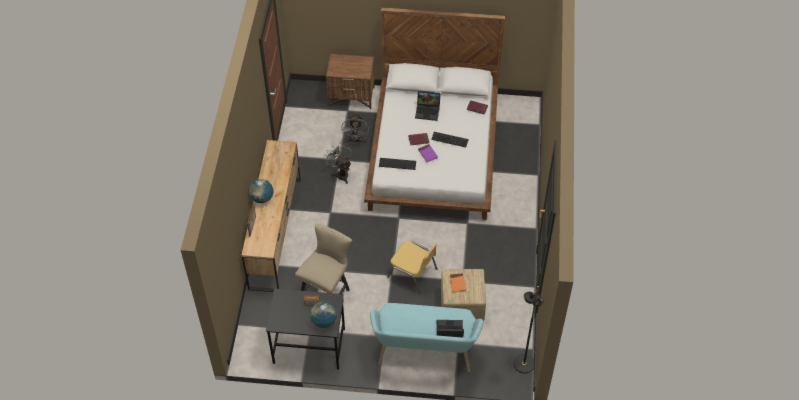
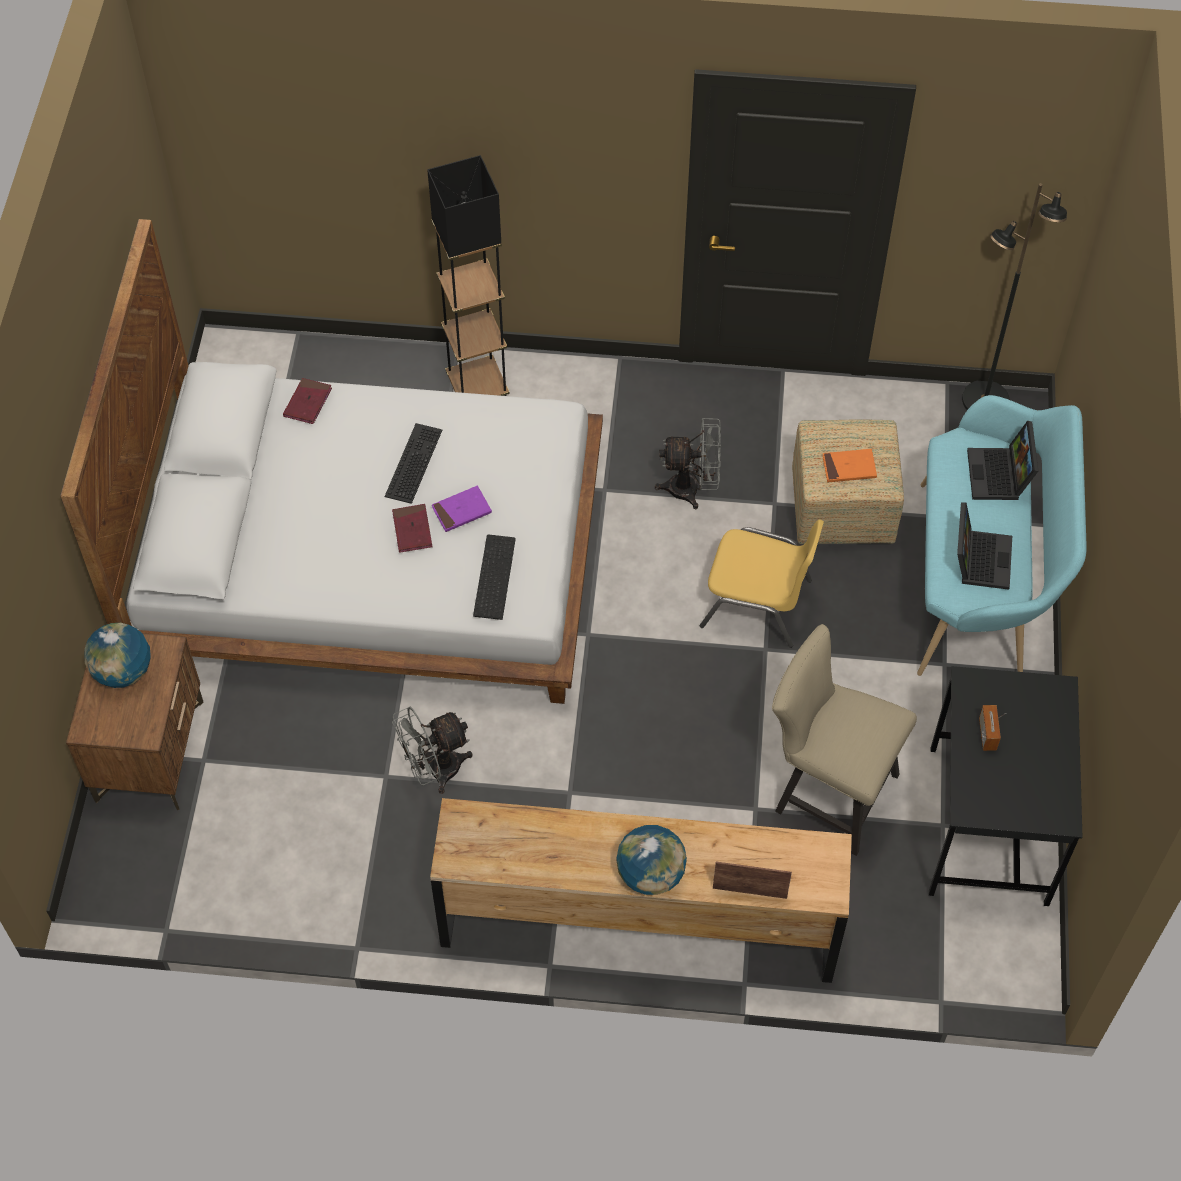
camera: 90 degrees left, 5 degrees up
globe [310,301,337,328] -> globe moved to [84,623,151,688]
grey fan [341,113,369,143] -> grey fan moved to [655,418,721,509]
yellow chair [387,241,438,293] -> yellow chair turned 75 degrees clockwise [700,519,824,648]
laptop [415,90,441,121] -> laptop moved to [957,502,1012,590]
none -> black floor lamp [427,155,510,396]

